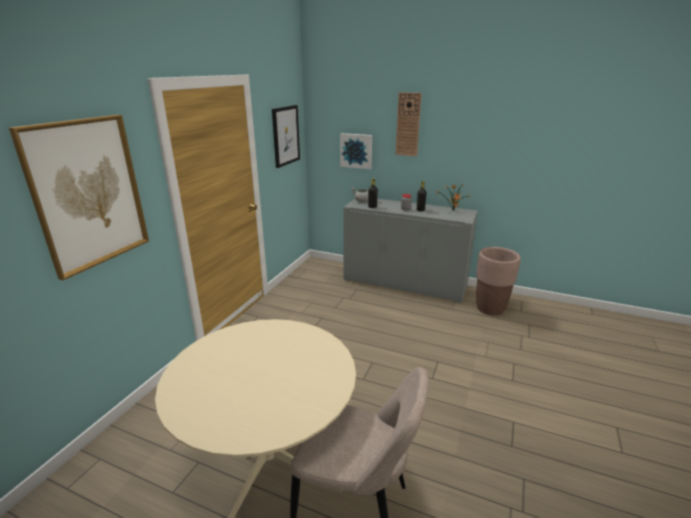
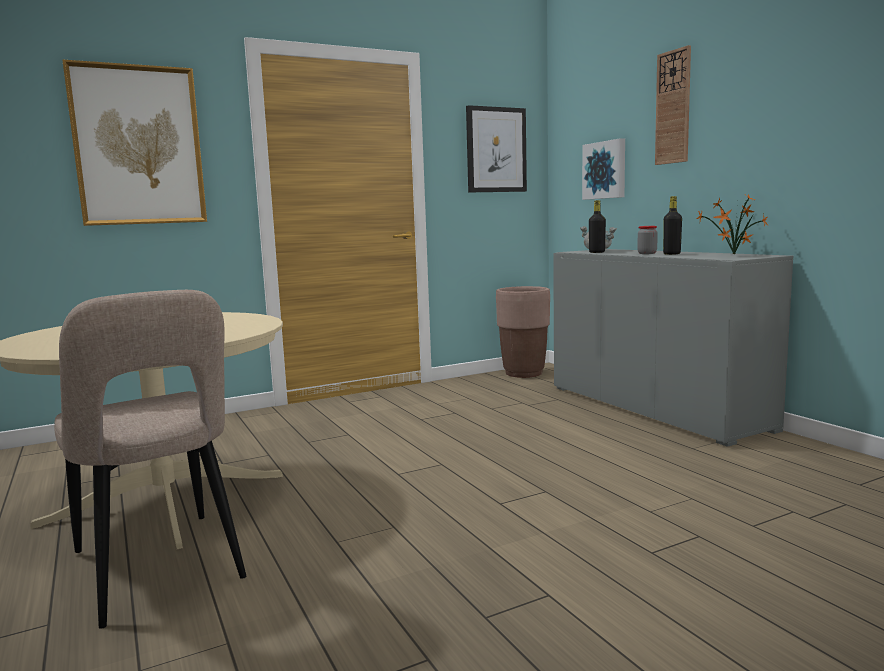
camera: 40 degrees right, 15 degrees down
brown planter [476,247,521,316] -> brown planter moved to [496,286,550,378]

